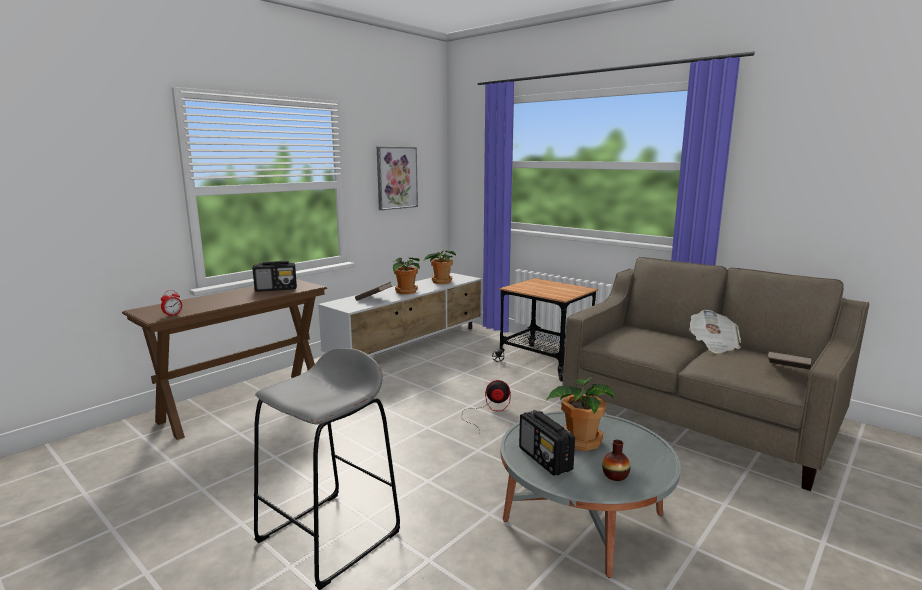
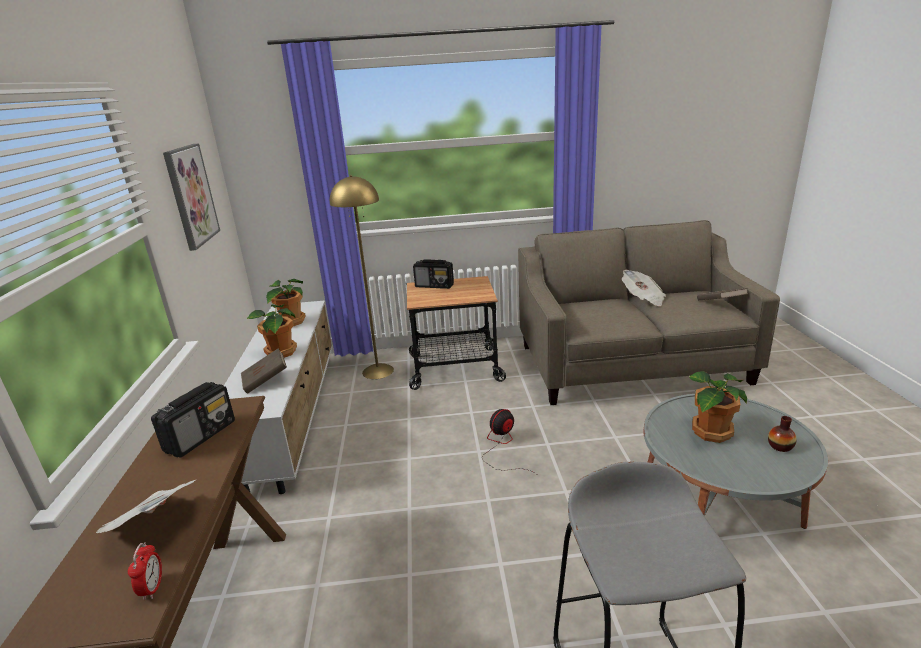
camera: 45 degrees left, 10 degrees up
radio [519,410,575,476] -> radio moved to [413,260,454,289]
none -> newspaper [96,479,197,533]
none -> yellow floor lamp [330,175,394,379]

